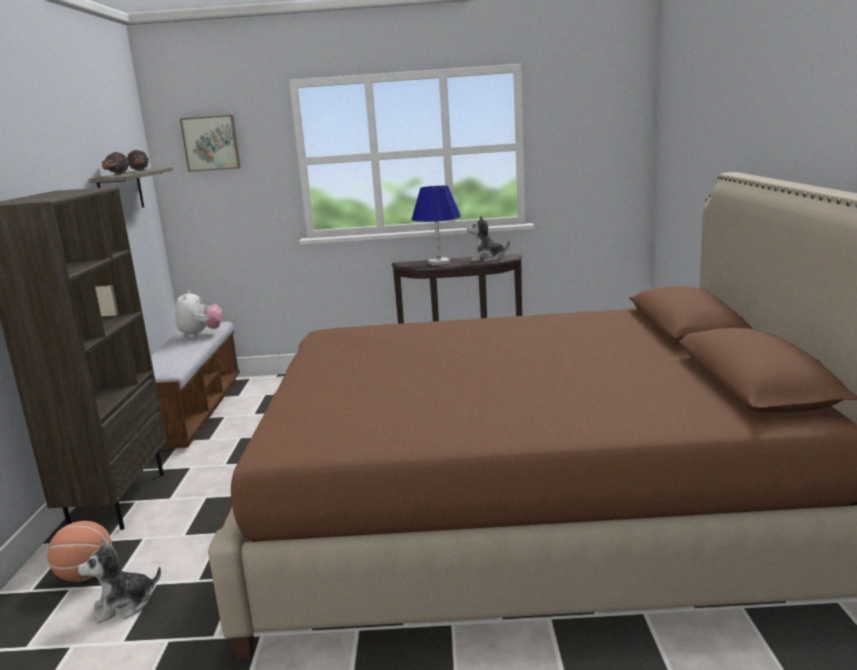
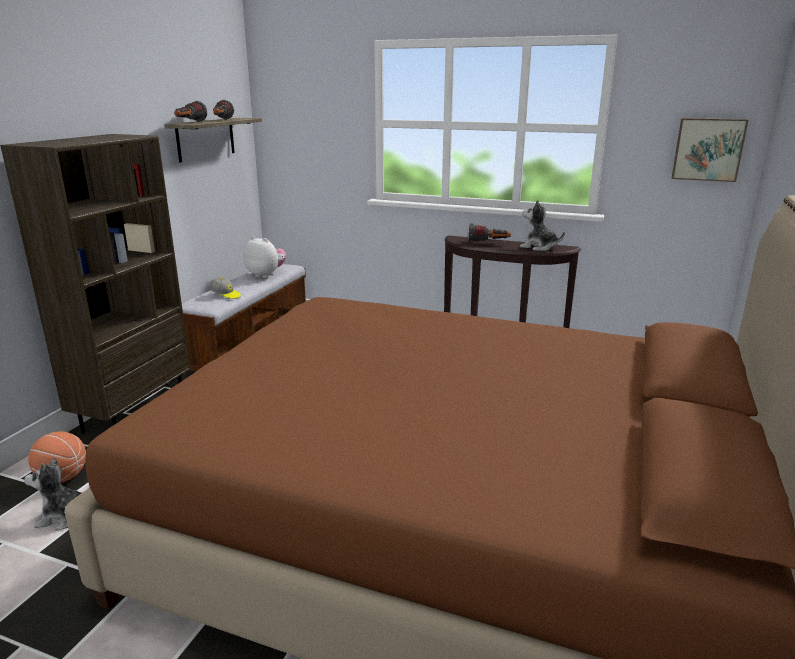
camera: 20 degrees right, 5 degrees up
plush toy [175,290,222,338] -> plush toy turned 75 degrees counterclockwise [243,236,286,278]
picture [180,115,241,172] -> picture moved to [672,118,748,182]
blue table lamp [412,186,461,266] -> flashlight [467,223,511,243]
none -> cap [209,277,241,299]

